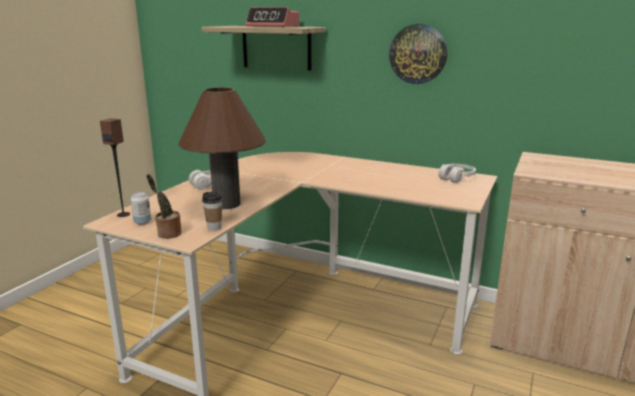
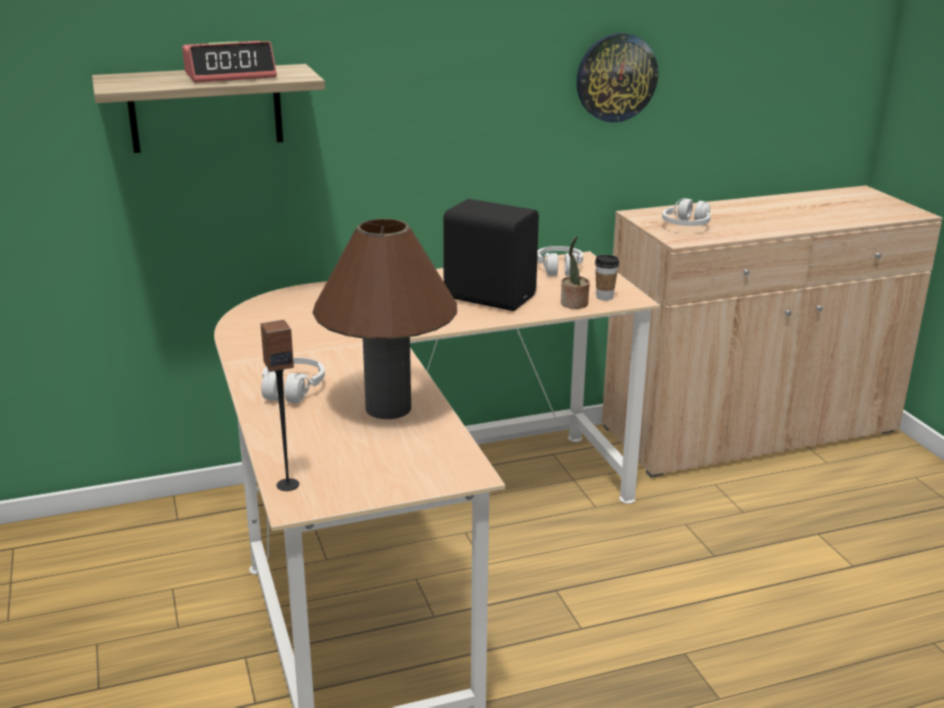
camera: 45 degrees left, 5 degrees up
can [131,192,151,225] -> none
potted plant [146,174,182,239] -> potted plant moved to [561,236,590,309]
cup [202,191,223,231] -> cup moved to [595,255,619,300]
wall clock [389,24,447,84] -> wall clock moved to [577,33,658,122]
none -> black speaker [443,199,539,311]
none -> white headphones [662,198,711,226]

